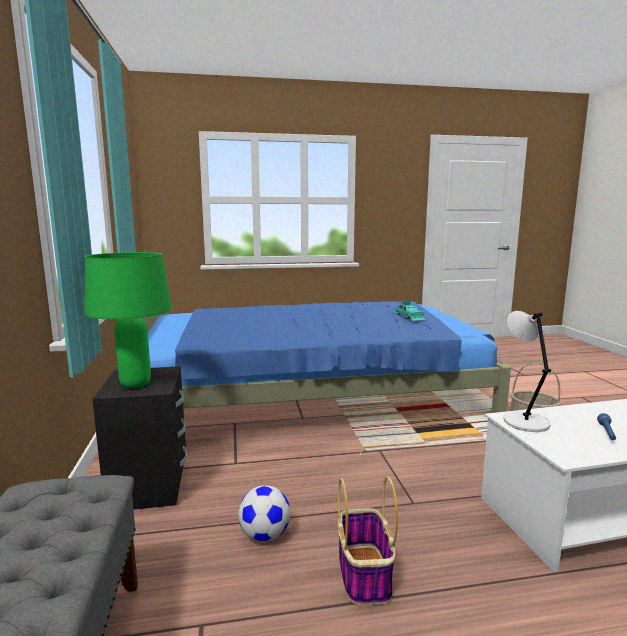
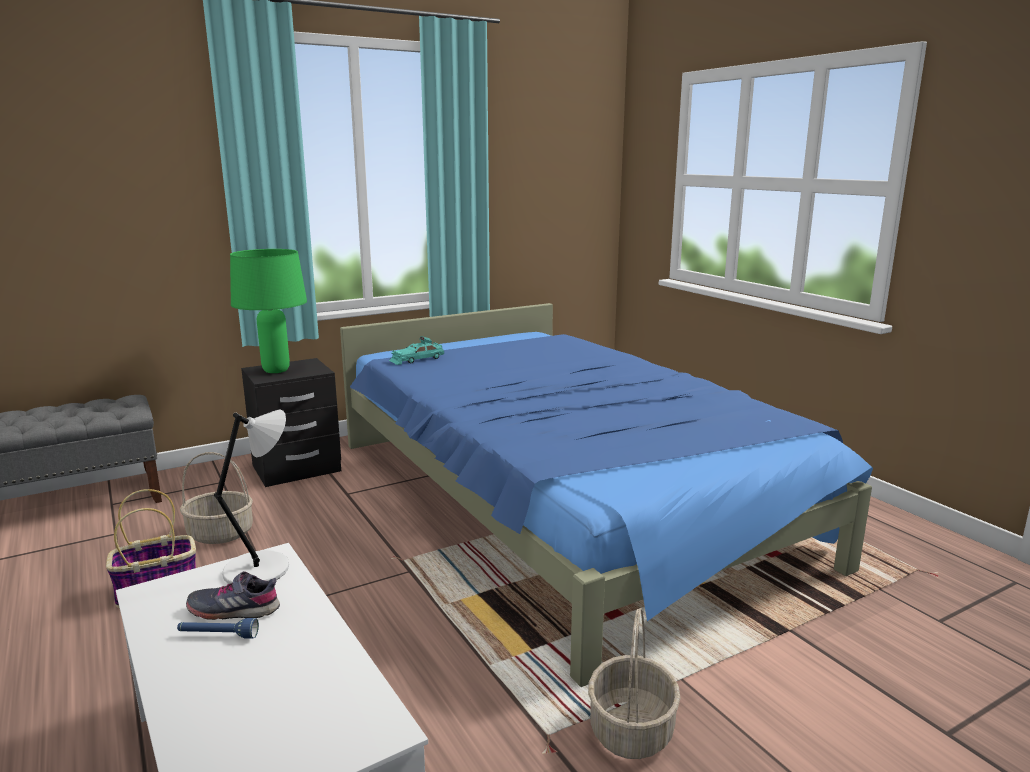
camera: 70 degrees right, 5 degrees up
football [238,486,290,541] -> basket [180,452,253,544]
turquoise toy car [396,300,425,321] -> turquoise toy car moved to [389,336,444,365]
none -> grey shoe [186,571,280,620]

